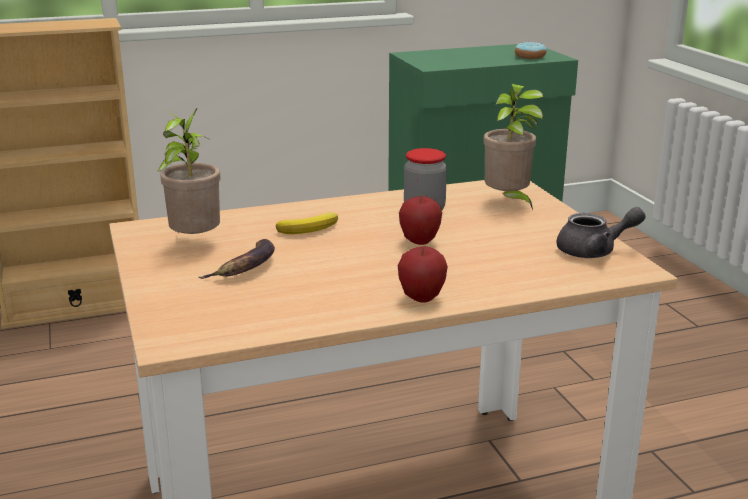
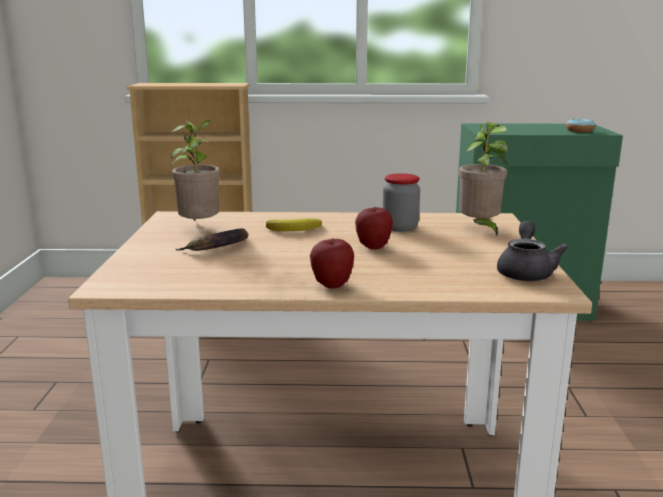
camera: 20 degrees right, 5 degrees down
grey teapot [556,207,646,258] -> grey teapot turned 90 degrees counterclockwise [497,221,568,281]

